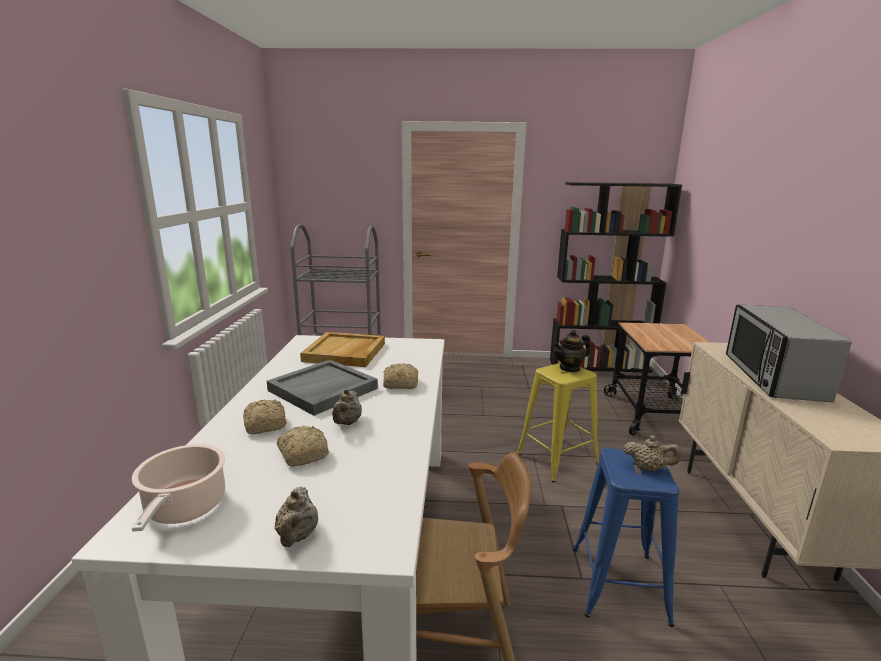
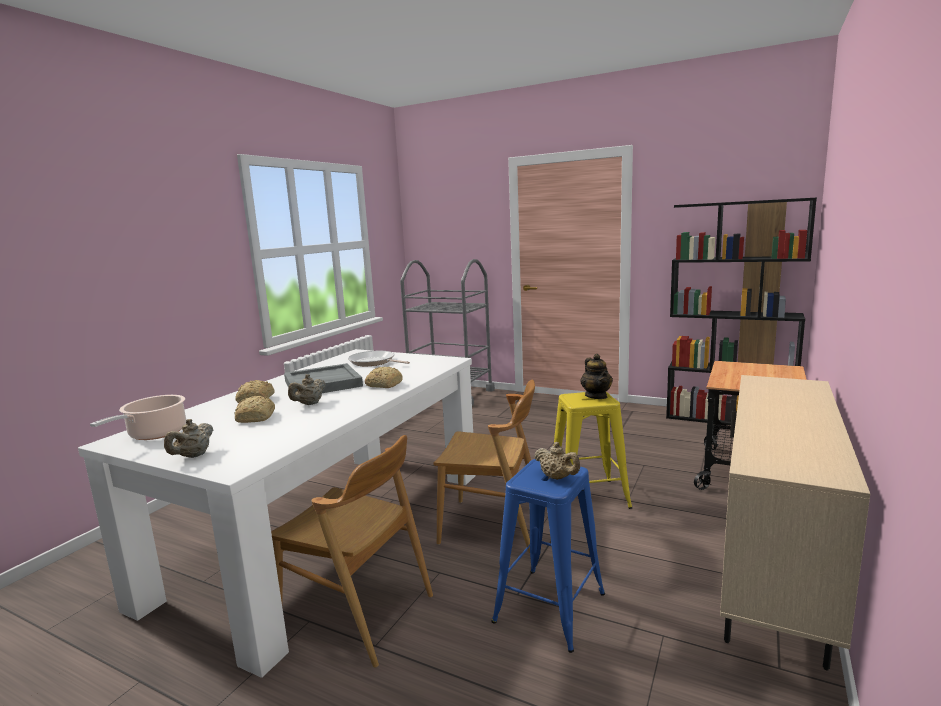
camera: 25 degrees right, 5 degrees down
beige tray [300,332,385,367] -> frying pan [348,351,410,366]
teapot [553,329,590,372] -> teapot turned 105 degrees counterclockwise [580,354,613,399]
microwave [726,305,852,402] -> none
none -> brown chair [434,380,535,553]

